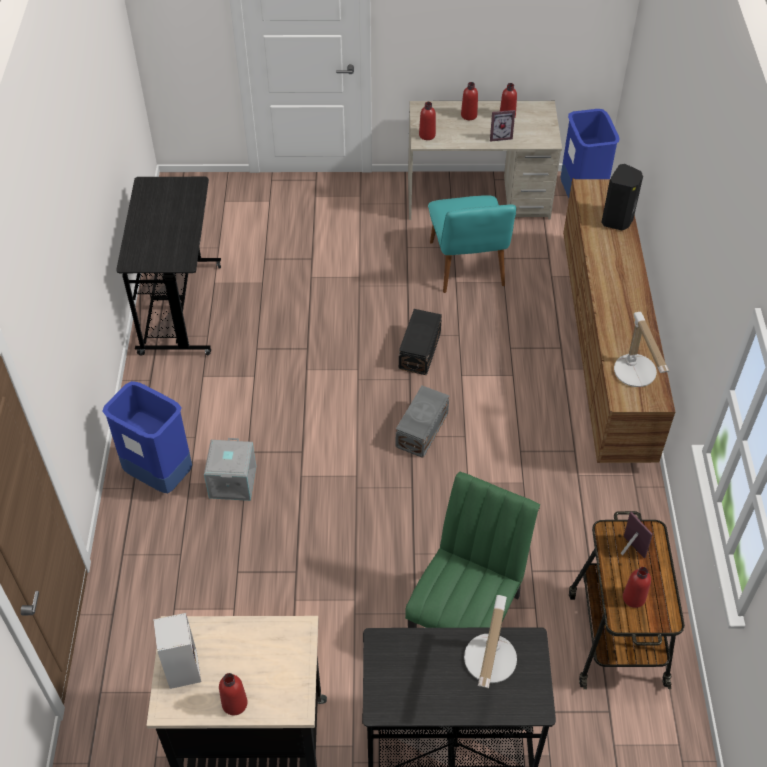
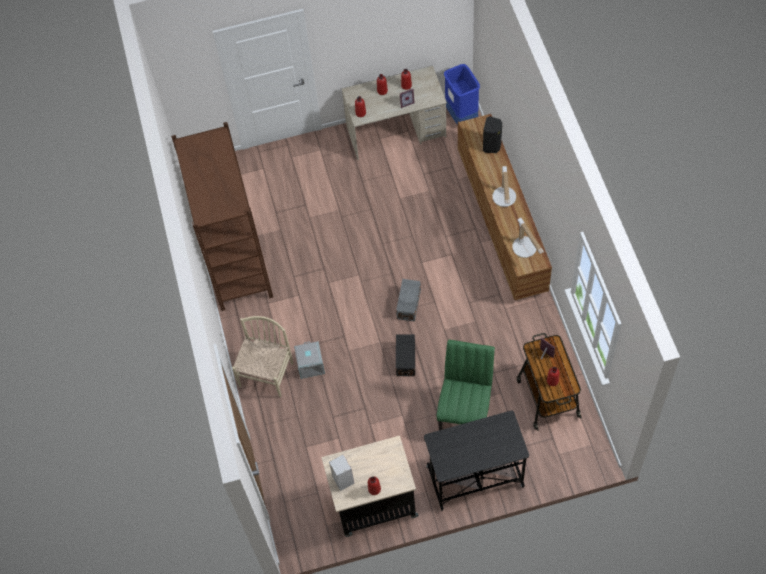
camera: 10 degrees left, 10 degrees up
blue trash can [102,381,192,493] -> beige chair [232,316,293,397]
black desk [116,177,221,356] -> brown bookcase [171,122,273,311]
black storage box [399,309,442,375] -> black storage box moved to [396,334,415,376]
turquoise chair [428,195,516,293] -> none
table lamp [464,595,517,689] -> table lamp moved to [492,166,516,207]

